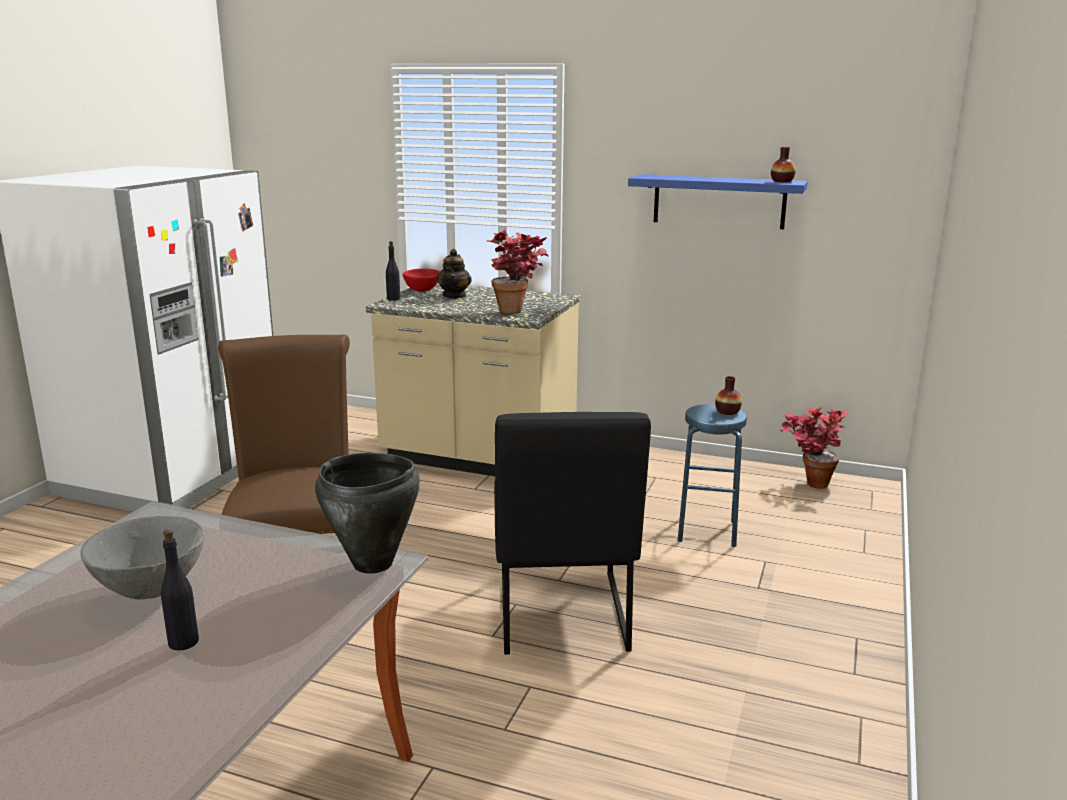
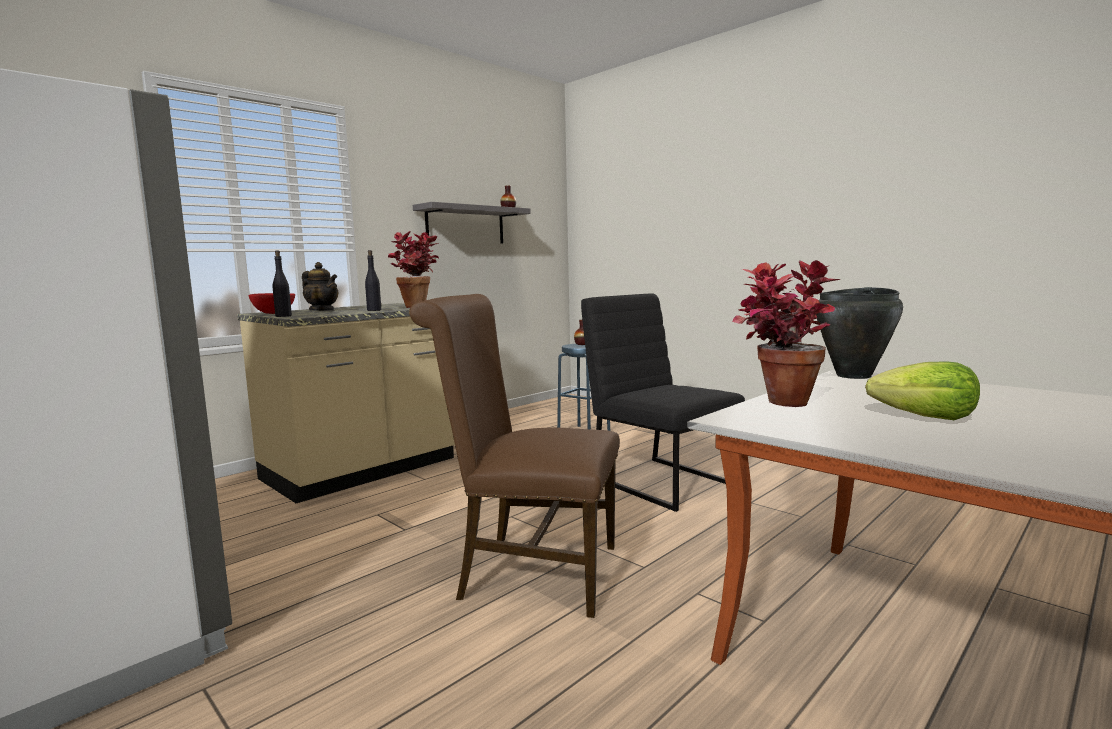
camera: 65 degrees left, 10 degrees down
grey bowl [80,516,204,600] -> lettuce [865,361,980,420]
black bottle [161,529,199,651] -> black bottle moved to [365,250,381,311]
black chair [494,412,651,655] -> black chair turned 150 degrees counterclockwise [581,294,745,512]
blue shelf [628,174,808,229] -> grey shelf [413,202,531,243]
potted plant [781,407,848,489] -> potted plant moved to [732,260,841,407]

